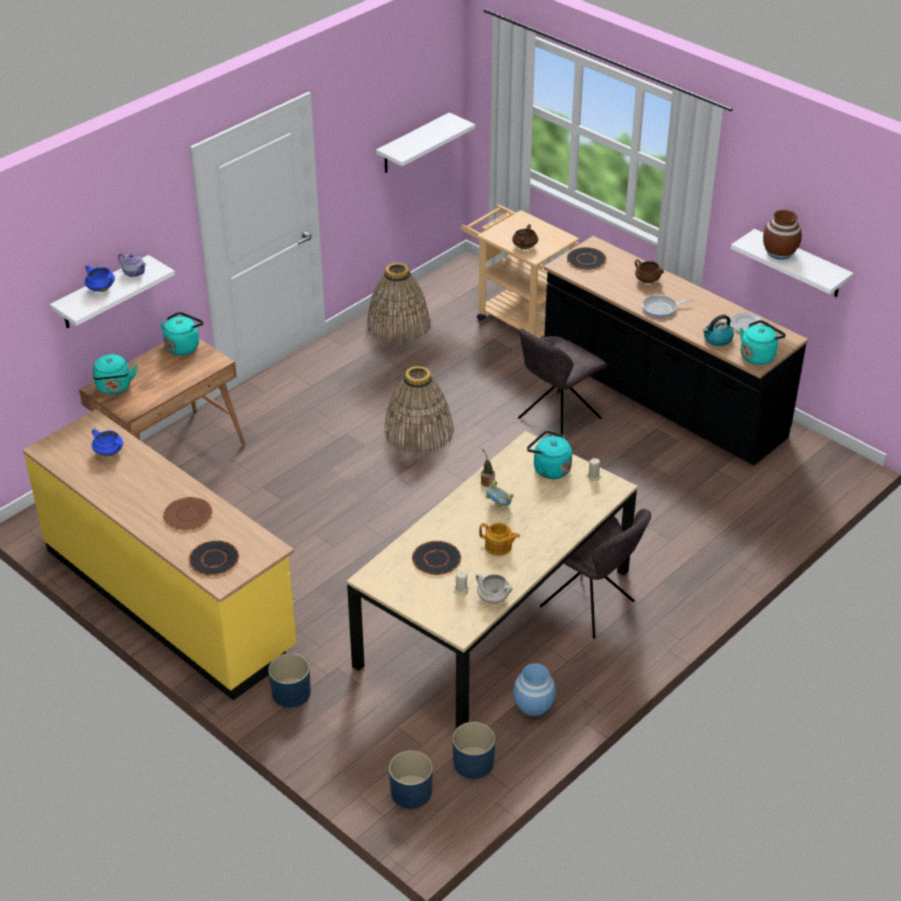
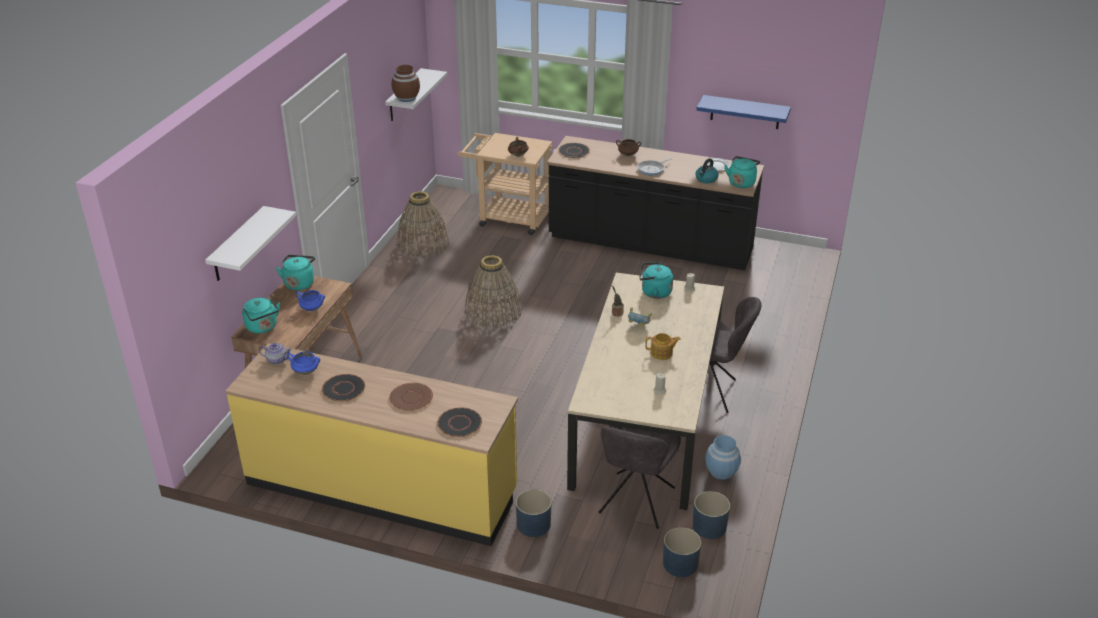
camera: 25 degrees left, 5 degrees down
blue cooking pot [85,265,115,292] -> blue cooking pot moved to [296,290,325,311]
teapot [118,253,146,277] -> teapot moved to [259,343,292,365]
black plate [412,541,461,575] -> black plate moved to [322,374,365,402]
white cooking pot [476,573,513,604] -> none
grey chair [518,328,607,434] -> grey chair moved to [598,425,681,529]
white shelf [731,229,854,297] -> blue shelf [696,95,791,129]
brown vase [763,210,802,260] -> brown vase moved to [392,65,420,102]

